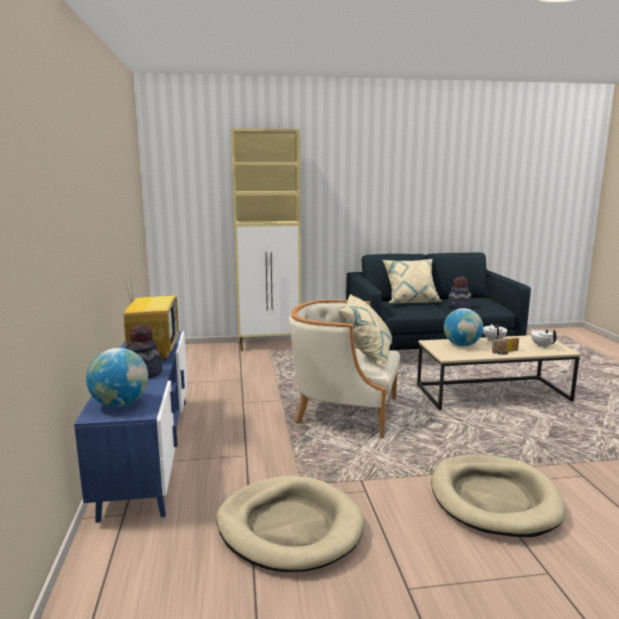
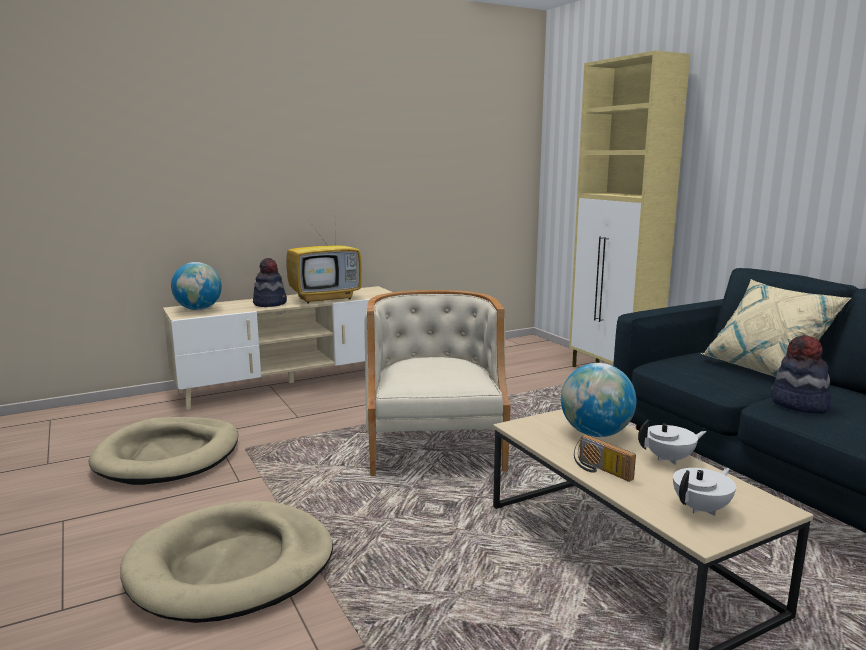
camera: 70 degrees right, 0 degrees up
blue tv stand [74,331,187,523] -> beige tv stand [163,286,392,410]
beige pillow [338,294,392,366] -> none

